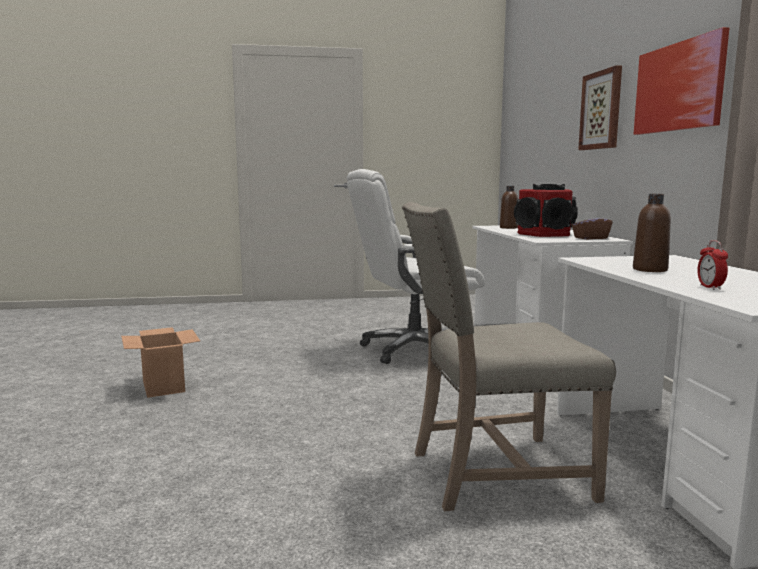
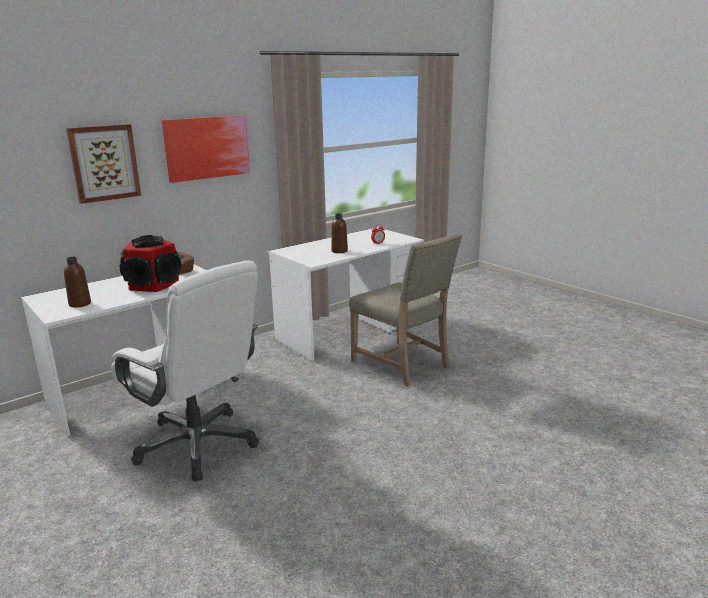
camera: 120 degrees left, 10 degrees up
cardboard box [121,327,200,398] -> none

